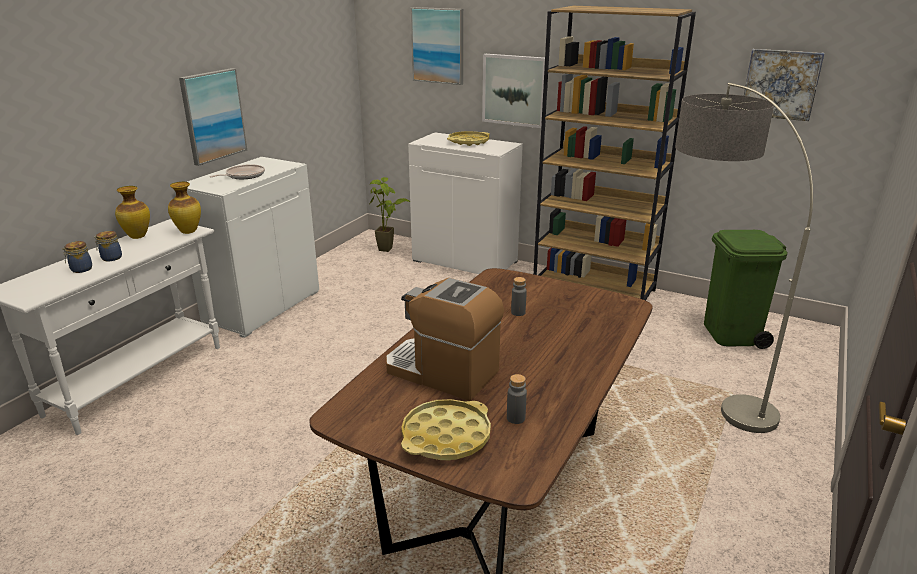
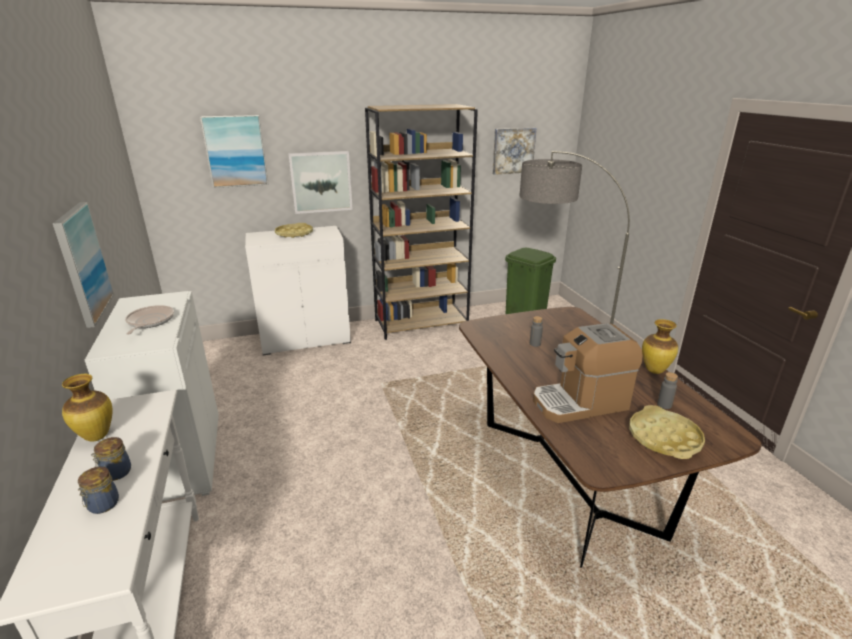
camera: 45 degrees left, 0 degrees up
vase [168,182,201,234] -> vase moved to [642,319,678,374]
potted plant [369,177,410,252] -> none

